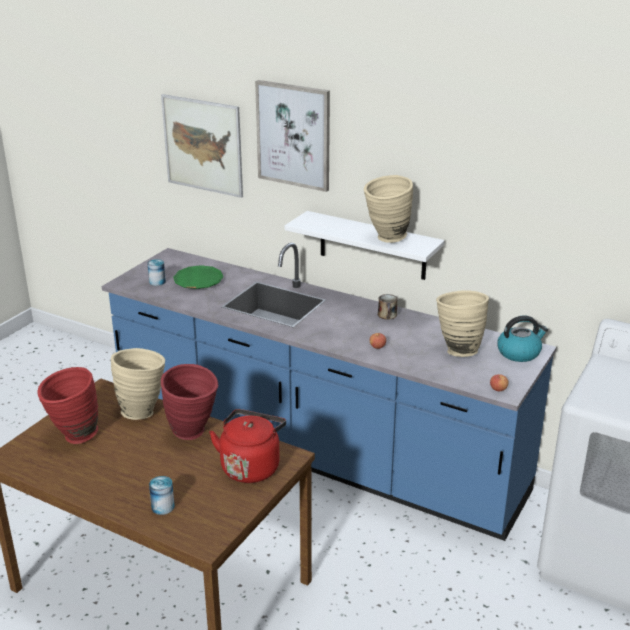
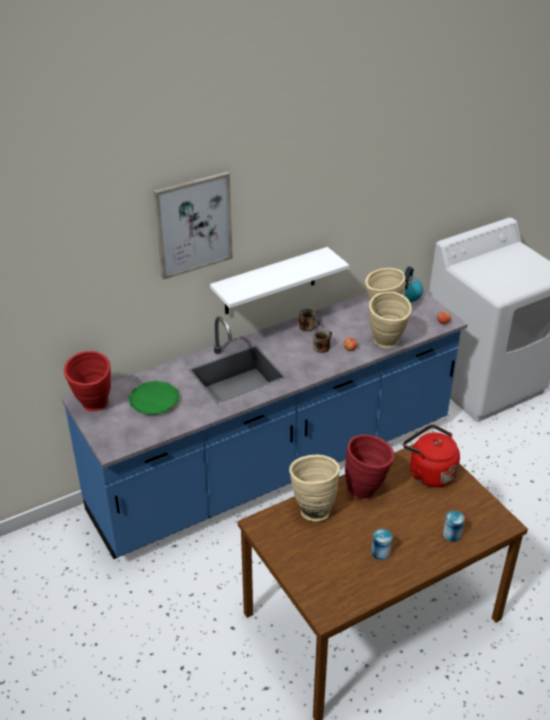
camera: 60 degrees left, 10 degrees up
red vase [37,367,98,444] -> red vase moved to [64,351,111,412]
can [147,259,166,286] -> can moved to [372,529,392,560]
picture [161,94,243,198] -> none
beige vase [364,175,413,243] -> beige vase moved to [369,292,412,348]
none -> mug [313,329,332,353]

